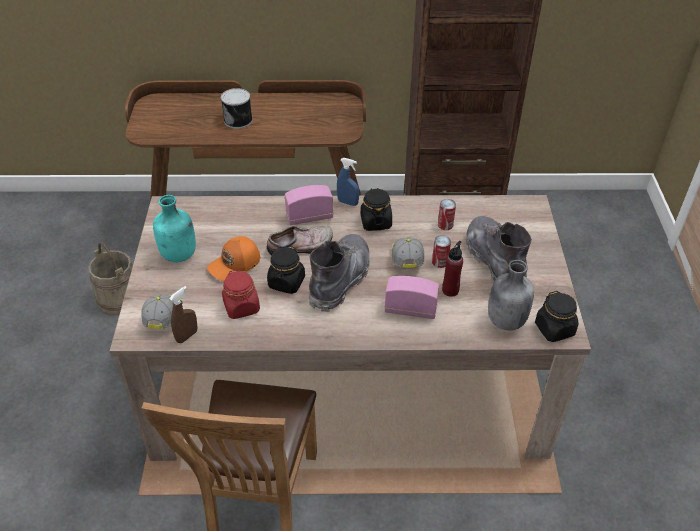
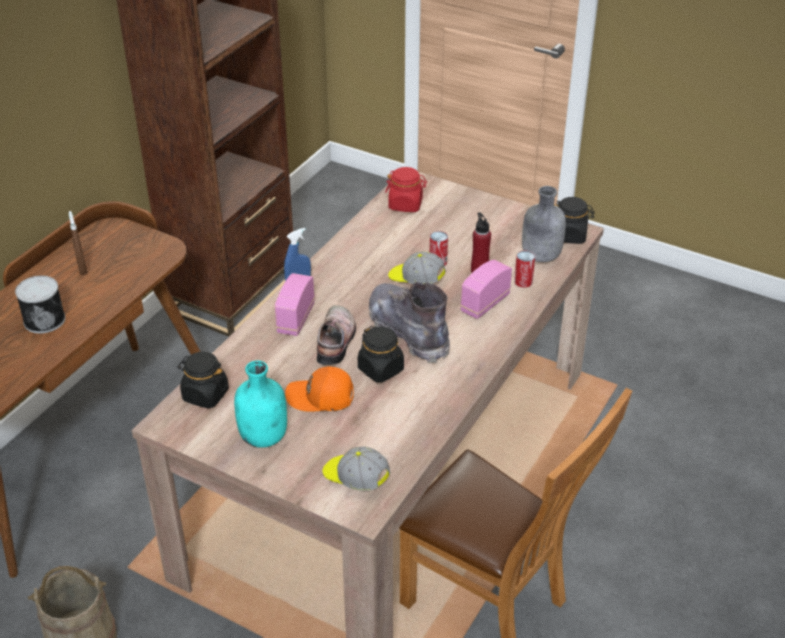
camera: 60 degrees left, 5 degrees down
brown spray bottle [169,286,198,343] -> brown spray bottle moved to [69,211,87,275]
orange cap [207,236,260,281] -> orange cap turned 105 degrees clockwise [285,367,354,412]
red jar [222,269,260,319] -> red jar moved to [385,167,427,212]
black jar [361,188,392,231] -> black jar moved to [178,352,229,409]
can [438,199,456,230] -> can moved to [514,251,535,288]
grey boot [465,216,532,282] -> none

